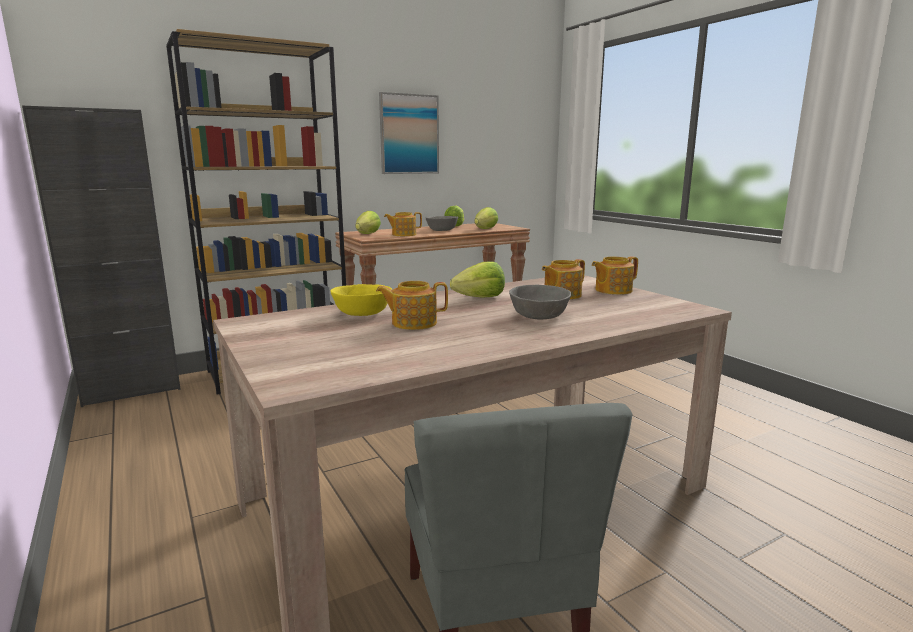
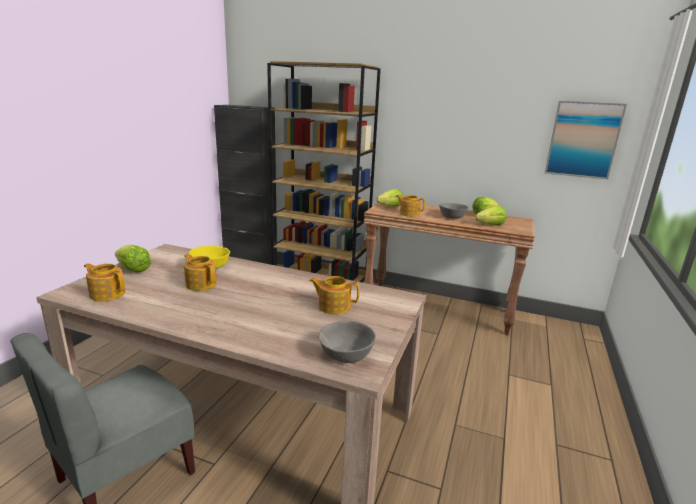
camera: 50 degrees right, 5 degrees up
picture [379,92,439,174] -> picture moved to [545,101,627,180]
lettuce [450,261,505,298] -> lettuce moved to [115,245,151,273]
grey bowl [509,285,572,319] -> grey bowl moved to [319,321,376,363]
teapot [592,256,638,295] -> teapot moved to [84,263,125,301]

